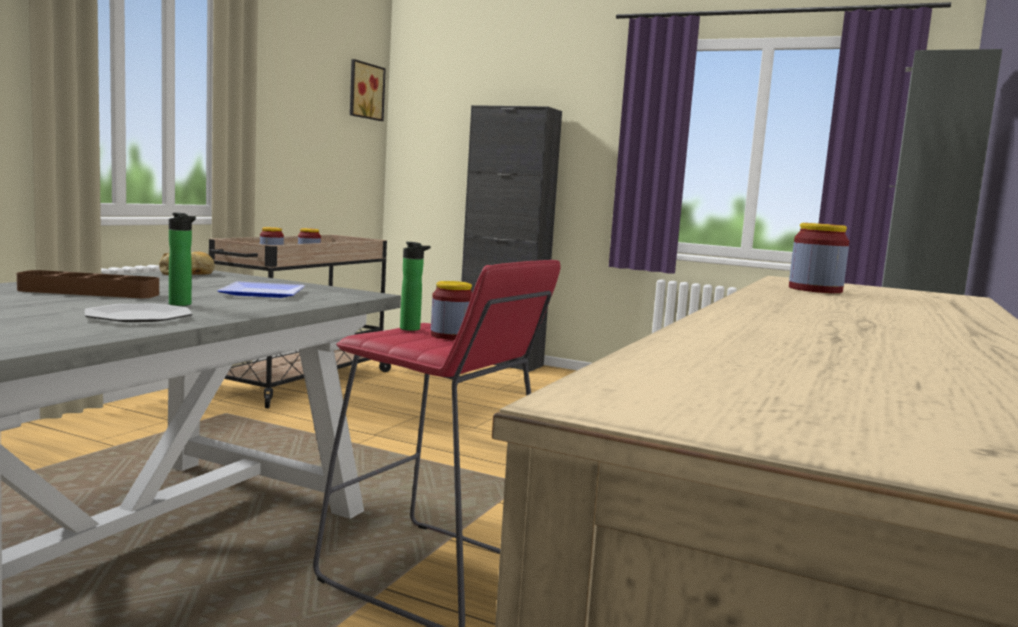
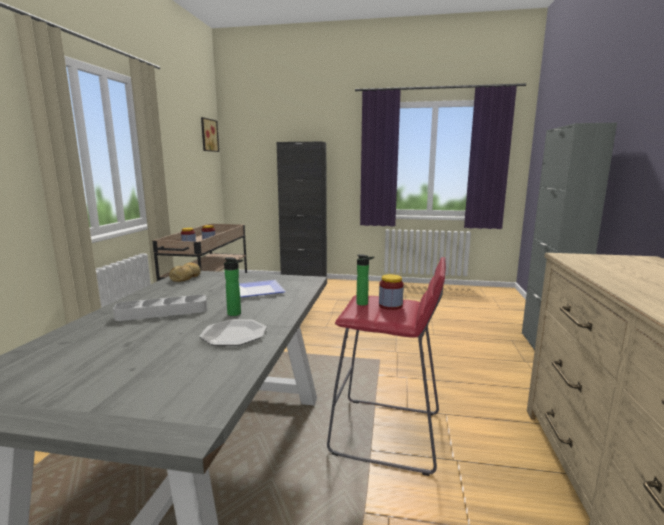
camera: 15 degrees left, 5 degrees up
brown tray [17,270,159,298] -> grey tray [113,295,207,321]
jar [789,223,849,293] -> none

